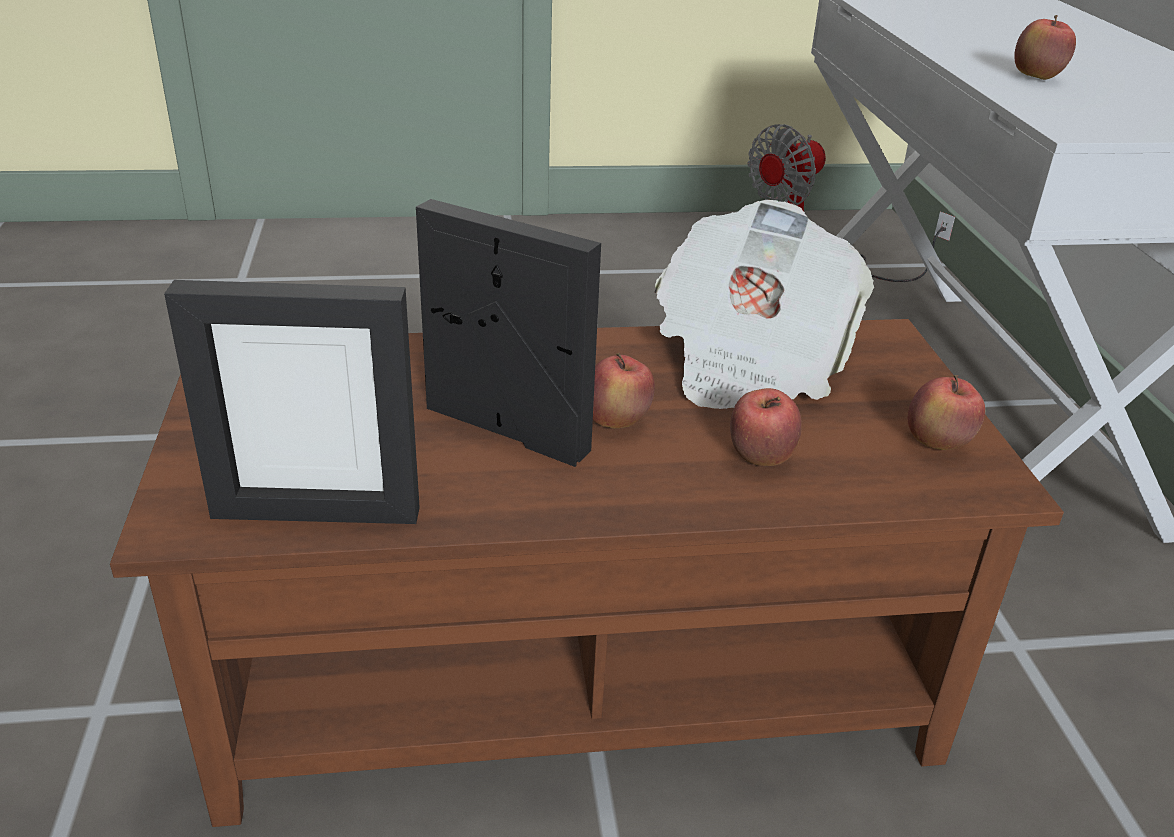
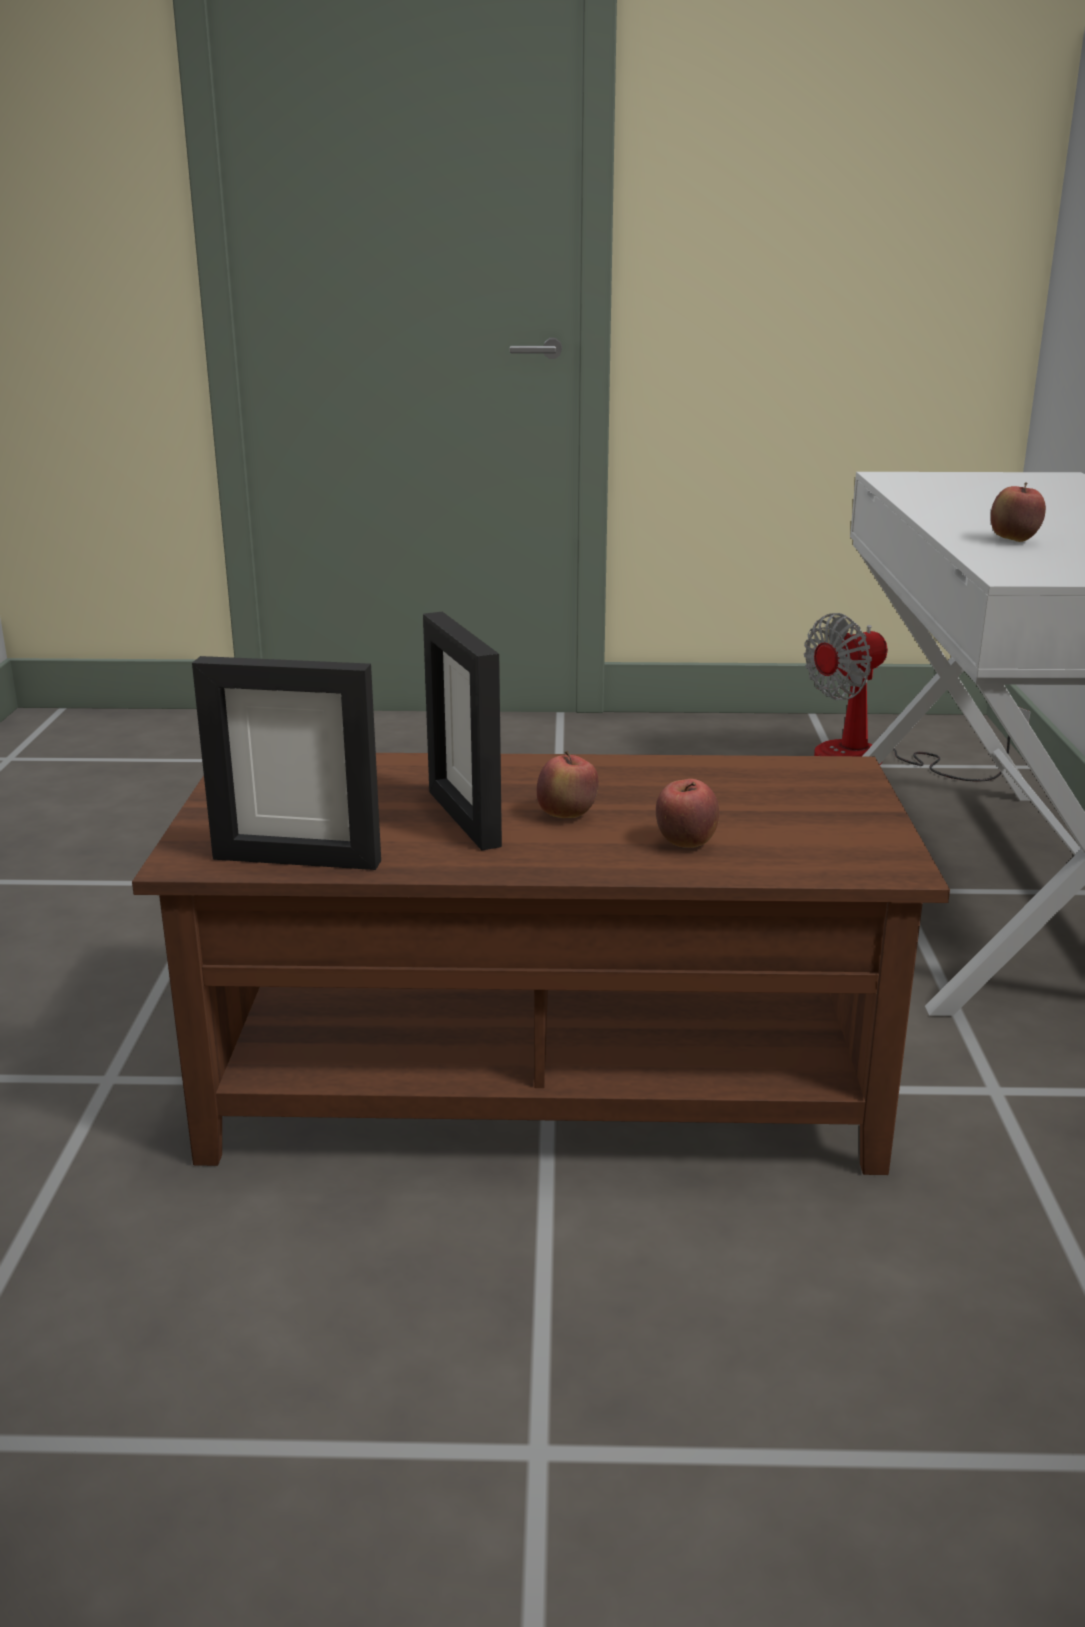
camera: 10 degrees right, 10 degrees down
picture frame [416,199,601,467] -> picture frame turned 150 degrees counterclockwise [423,612,502,850]
newspaper [654,200,874,409] -> none
apple [908,375,985,450] -> none

